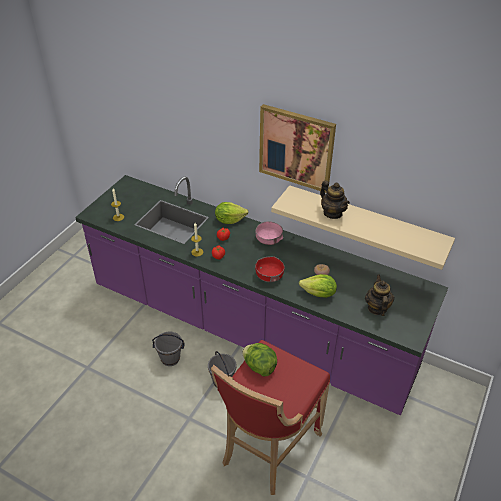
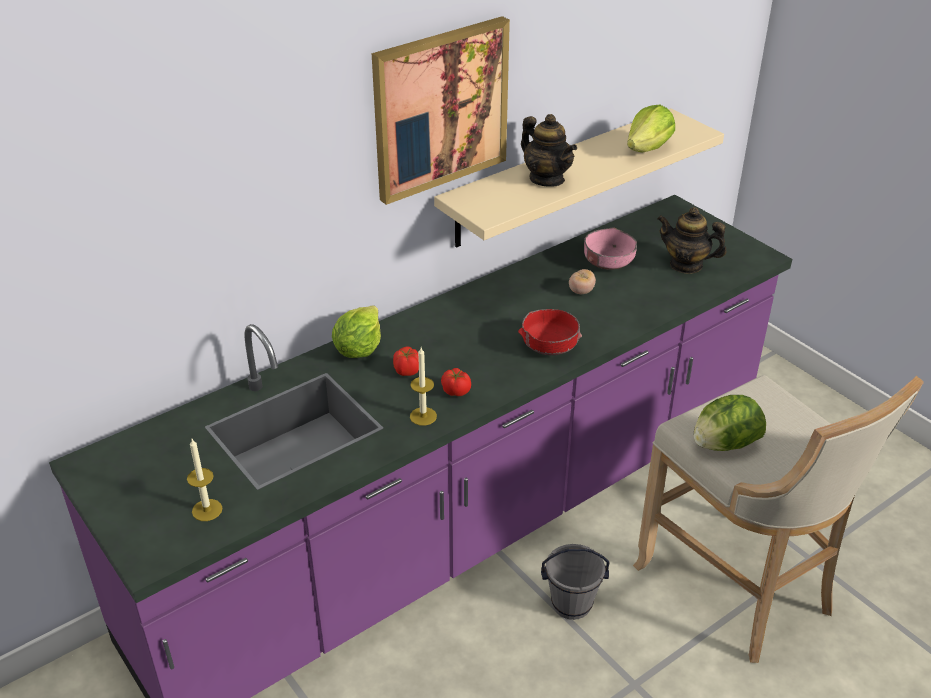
camera: 65 degrees left, 5 degrees down
grey bucket [152,332,184,366] -> none
red stool [211,340,330,495] -> beige stool [633,375,924,663]
pink bowl [255,221,283,245] -> pink bowl moved to [584,227,637,270]
lettuce [299,274,337,298] -> lettuce moved to [627,105,675,153]
teapot [320,181,350,219] -> teapot turned 60 degrees clockwise [521,114,577,187]

